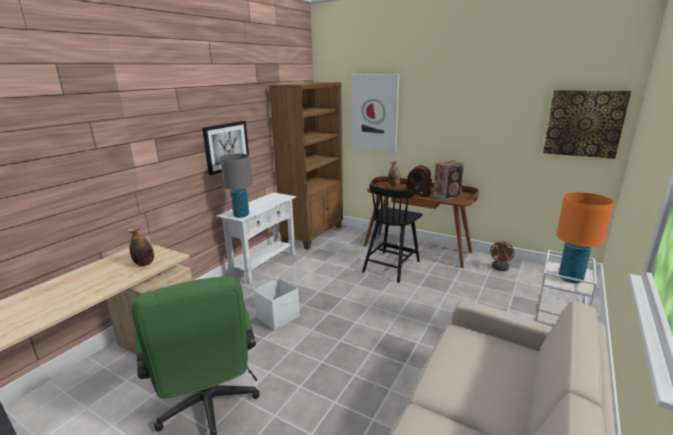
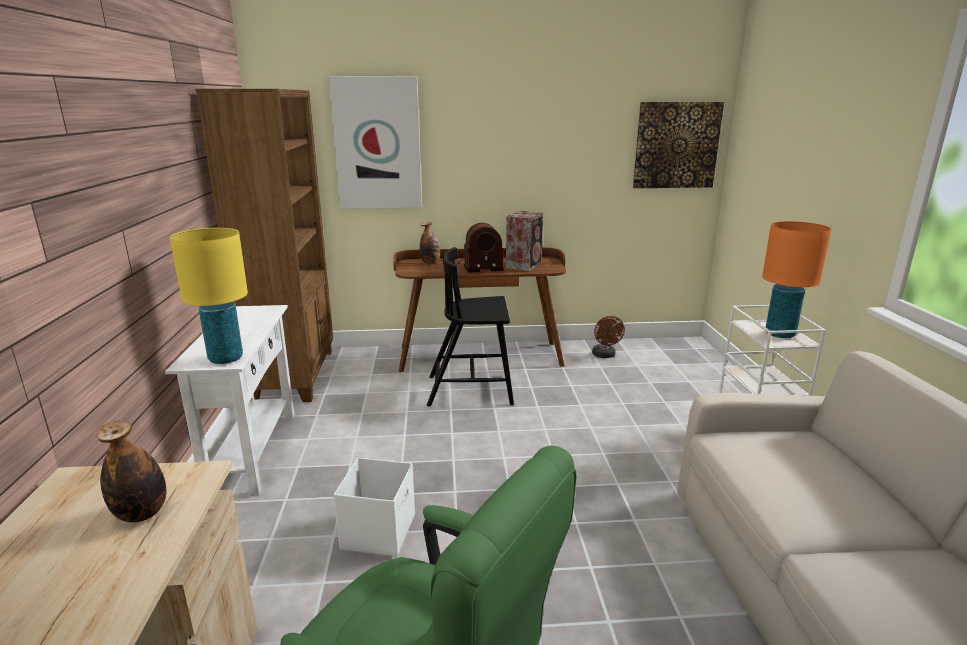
camera: 35 degrees left, 0 degrees up
picture [202,121,249,175] -> none
grey table lamp [220,154,253,218] -> yellow table lamp [170,228,248,364]
black chair [362,184,422,283] -> black chair turned 90 degrees clockwise [427,247,514,406]

